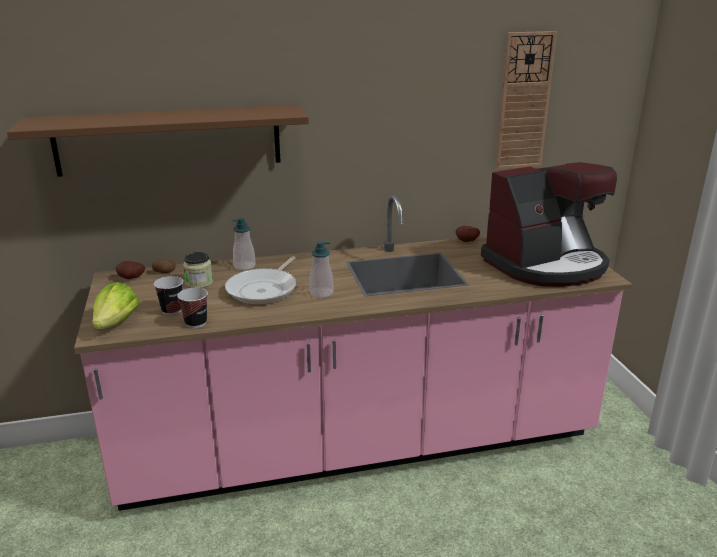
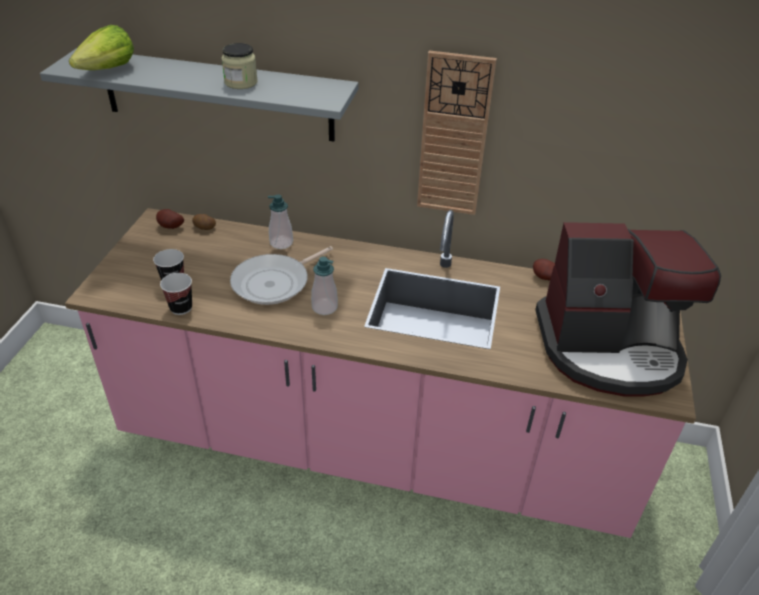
camera: 25 degrees right, 15 degrees up
brown shelf [7,105,309,177] -> grey shelf [40,48,359,142]
lettuce [92,282,139,329] -> lettuce moved to [69,25,134,70]
jar [183,252,213,288] -> jar moved to [221,43,258,89]
wall clock [495,31,557,169] -> wall clock moved to [417,51,497,215]

